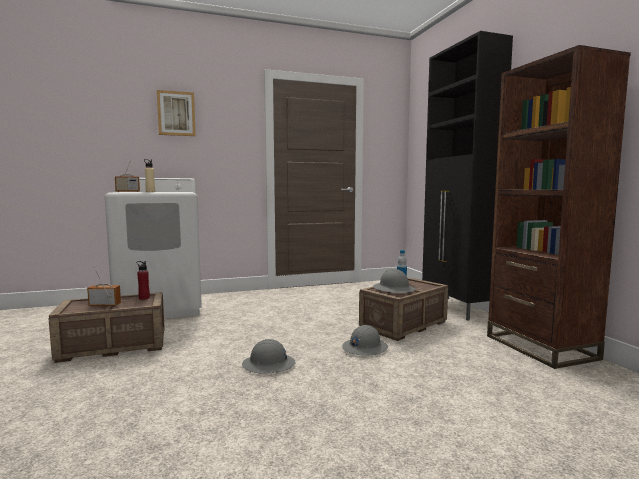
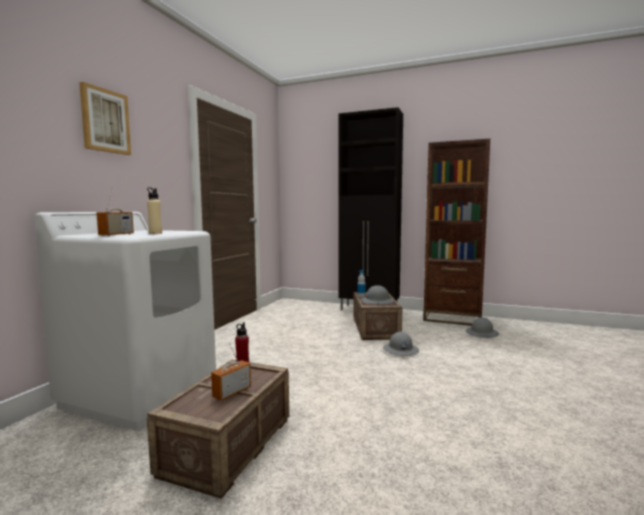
camera: 50 degrees left, 0 degrees up
grey hard hat [242,339,295,373] -> grey hard hat moved to [465,317,499,338]

